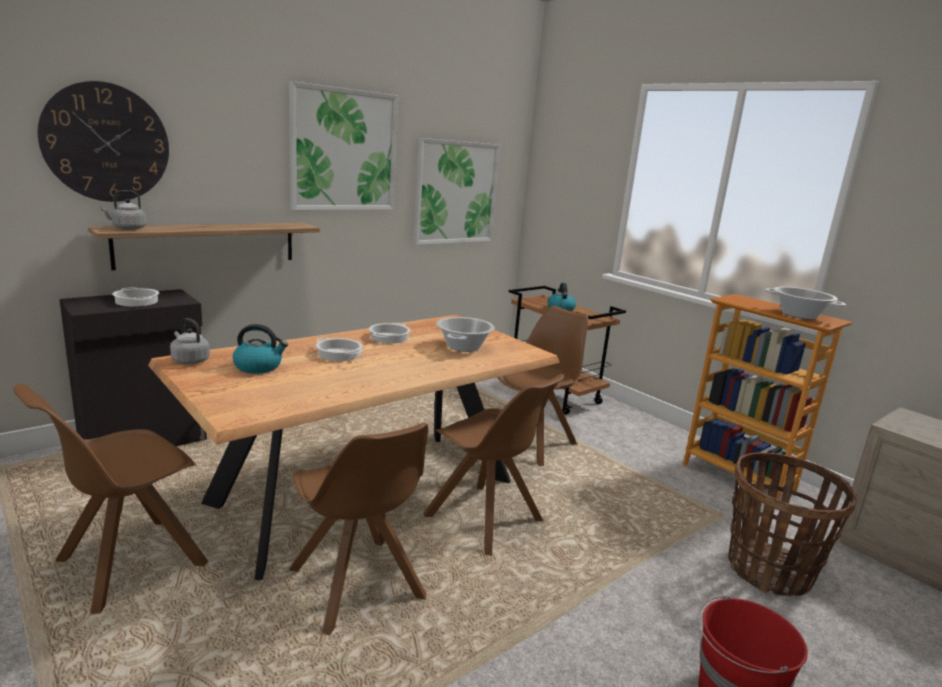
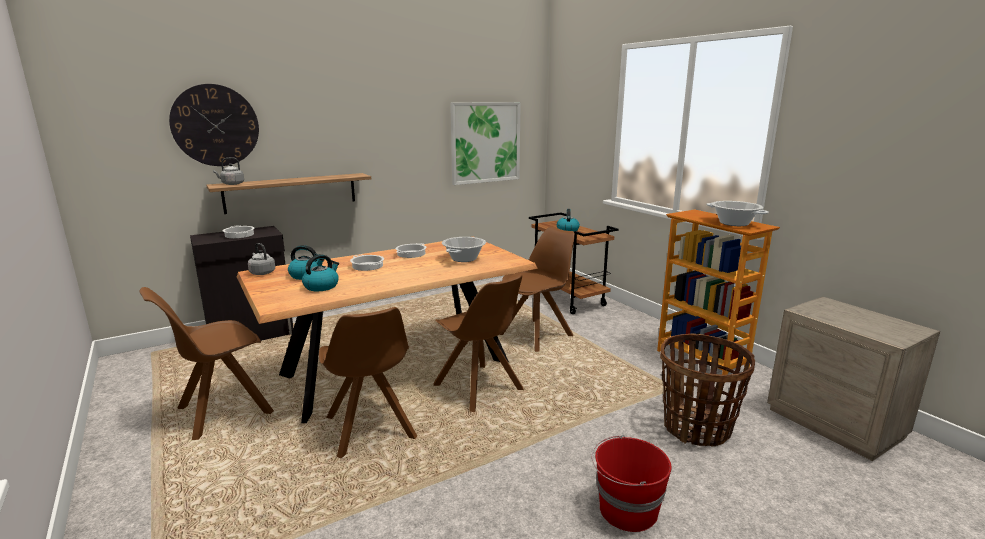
camera: 10 degrees right, 0 degrees up
picture [289,81,398,210] -> none
none -> kettle [302,254,339,291]

